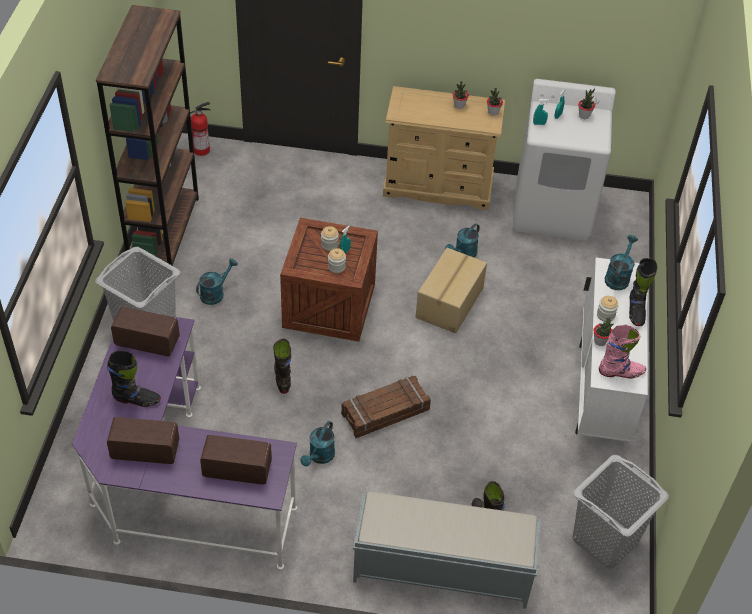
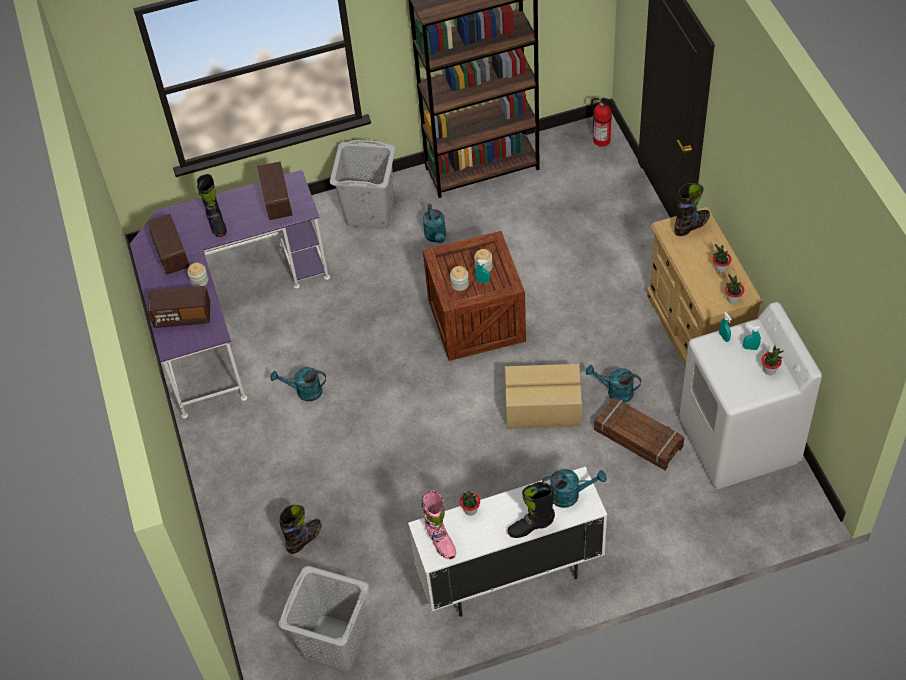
camera: 70 degrees right, 5 degrees up
turquoise watering can [196,258,238,305] -> turquoise watering can turned 60 degrees clockwise [423,203,446,243]
radio [200,435,272,485] -> radio turned 105 degrees clockwise [148,286,210,328]
black boot [273,339,291,394] -> black boot moved to [674,183,710,236]
crate [341,375,431,438] -> crate moved to [594,398,684,470]
grey bench [353,491,541,608] -> none
jar [597,296,618,322] -> jar moved to [187,263,208,287]

